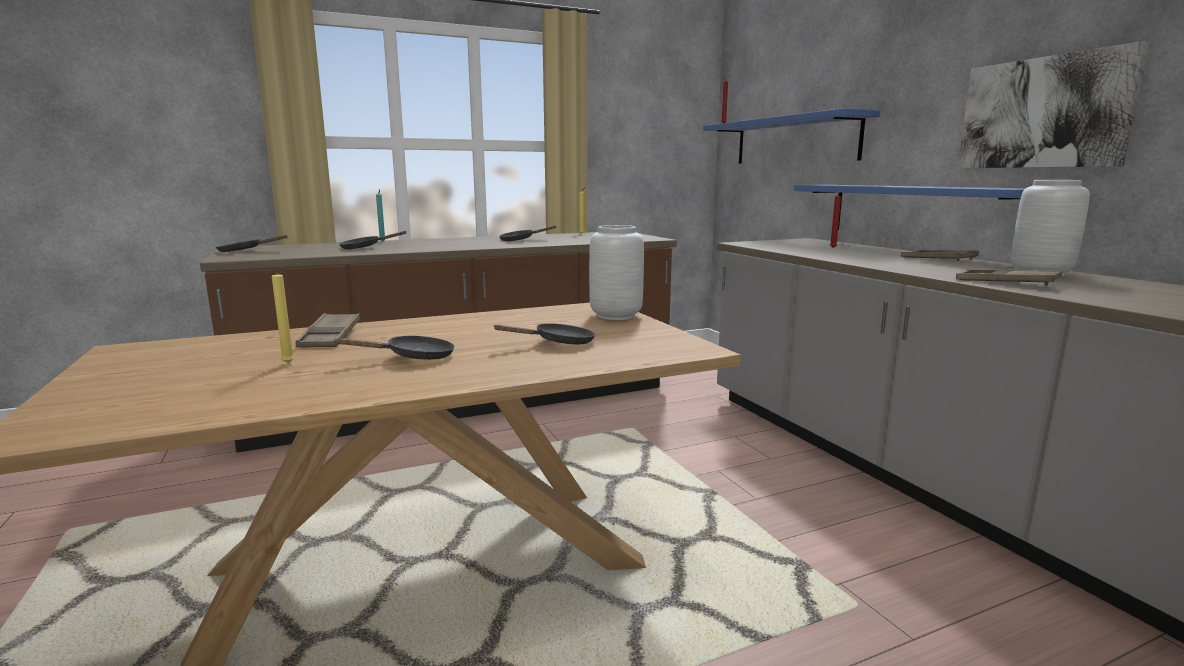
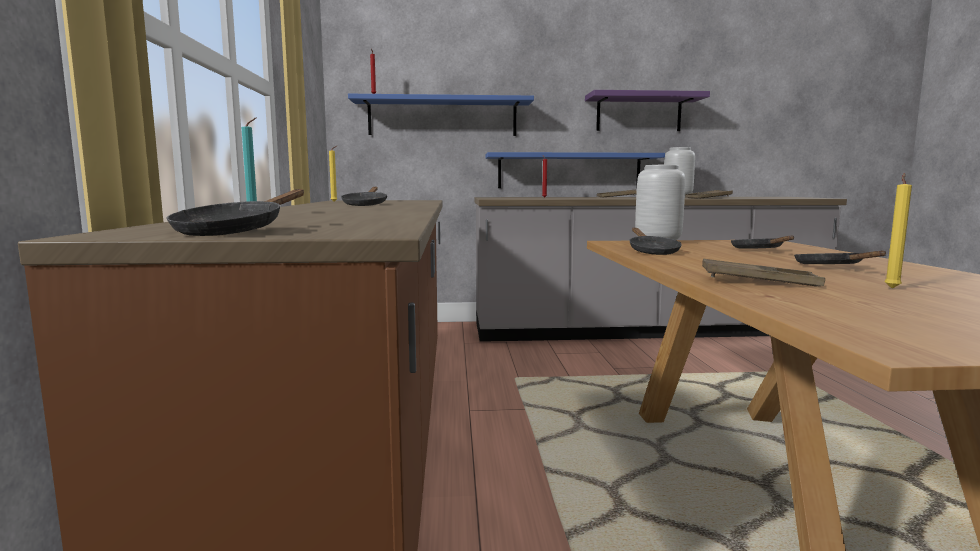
camera: 70 degrees left, 5 degrees down
black frying pan [339,231,407,249] -> black frying pan moved to [630,228,682,255]
picture [958,41,1149,168] -> purple shelf [585,90,710,131]

